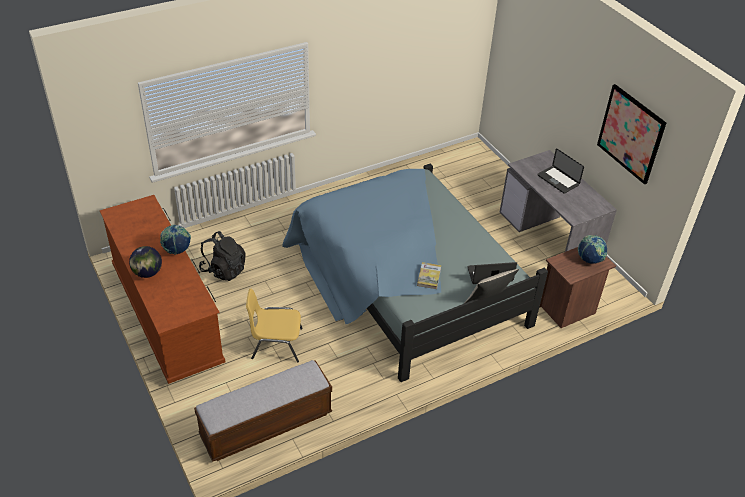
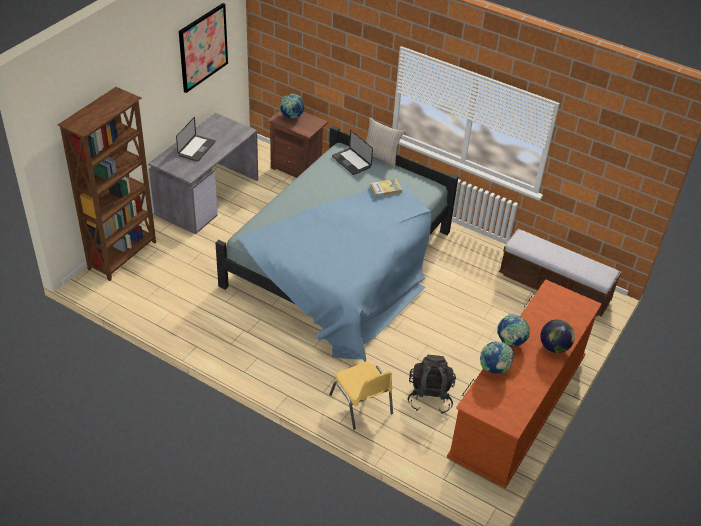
camera: 120 degrees left, 0 degrees up
yellow chair [246,289,303,362] -> yellow chair moved to [329,361,393,430]
none -> brown bookcase [58,87,156,281]
none -> globe [480,341,513,374]

